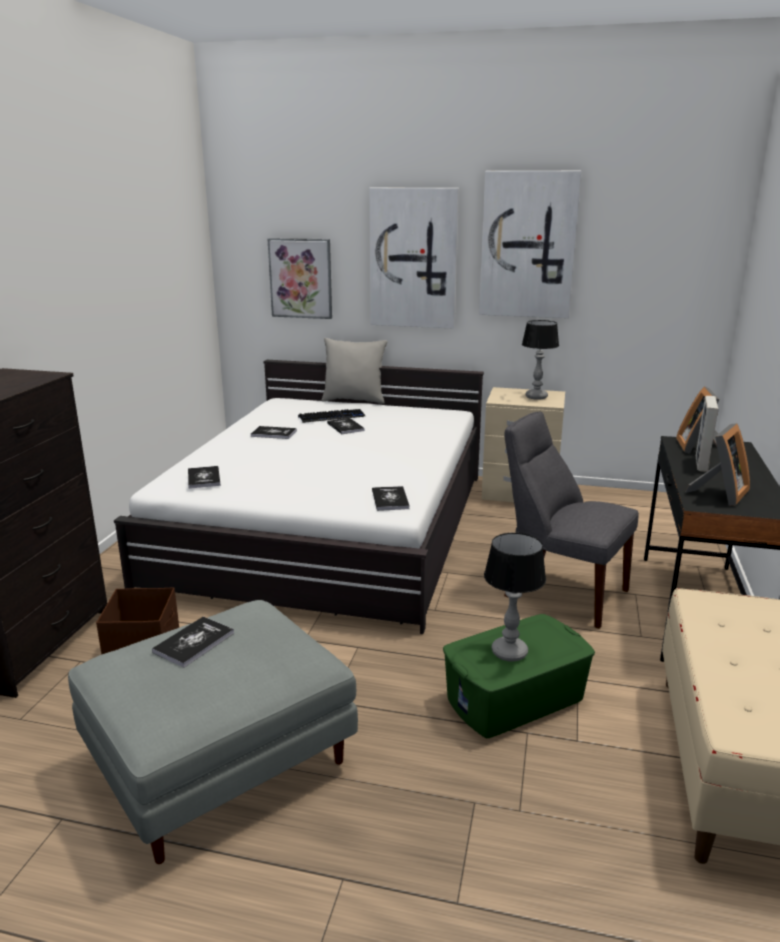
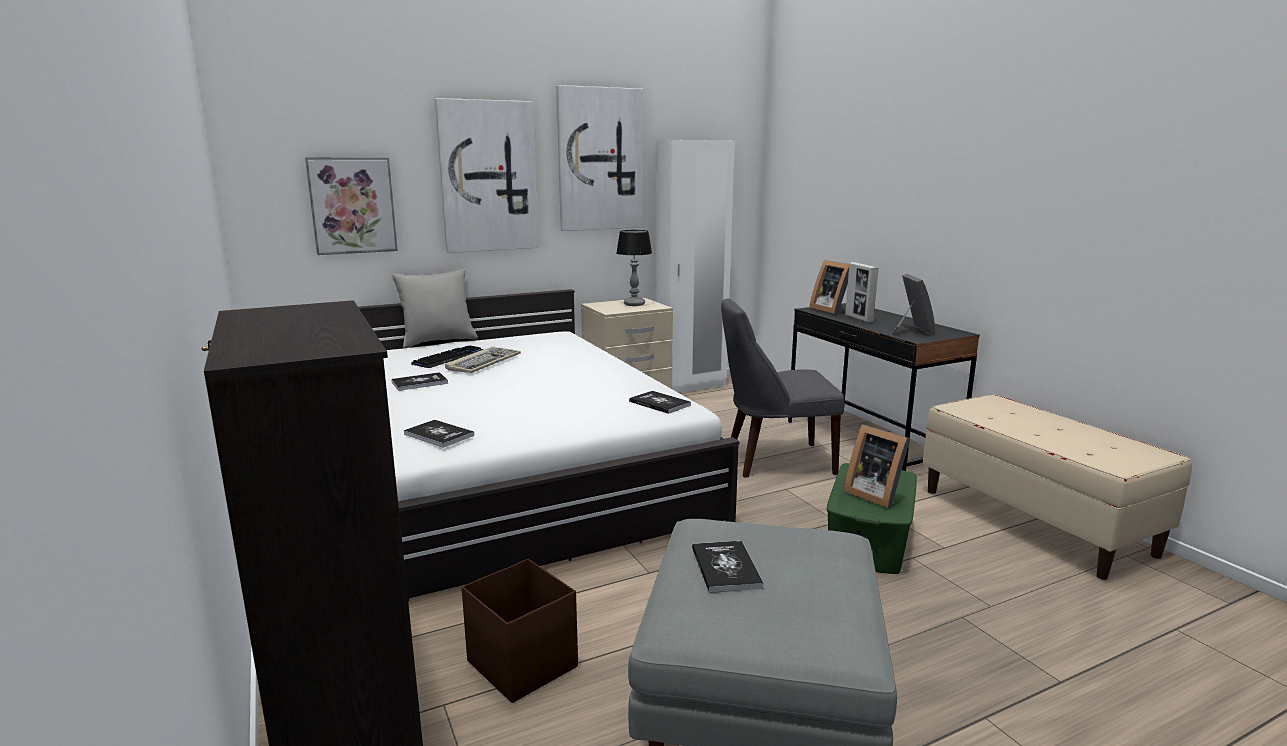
camera: 40 degrees left, 5 degrees down
book [327,418,365,434] -> keyboard [445,346,521,373]
table lamp [484,533,546,662] -> picture frame [844,425,910,508]
none -> white wardrobe [656,140,735,393]

